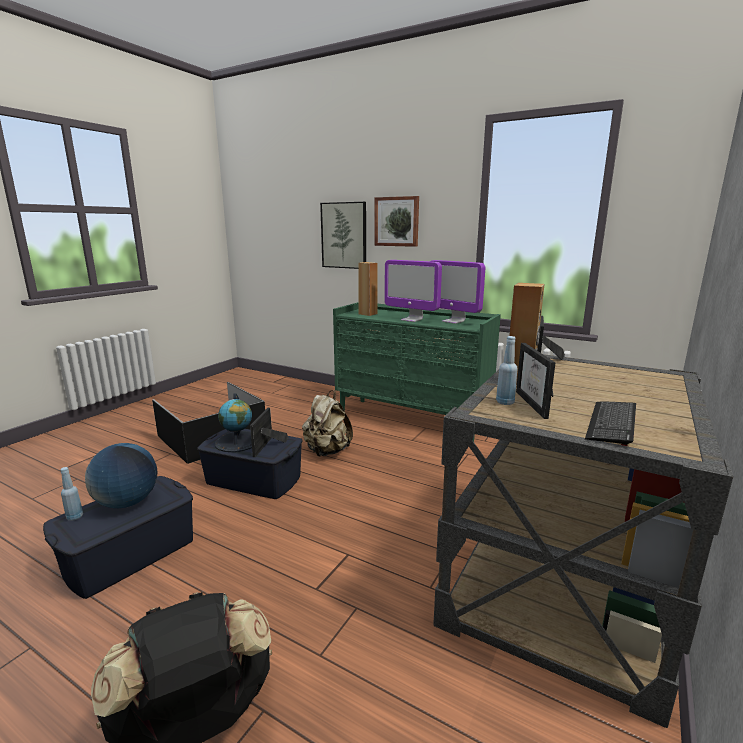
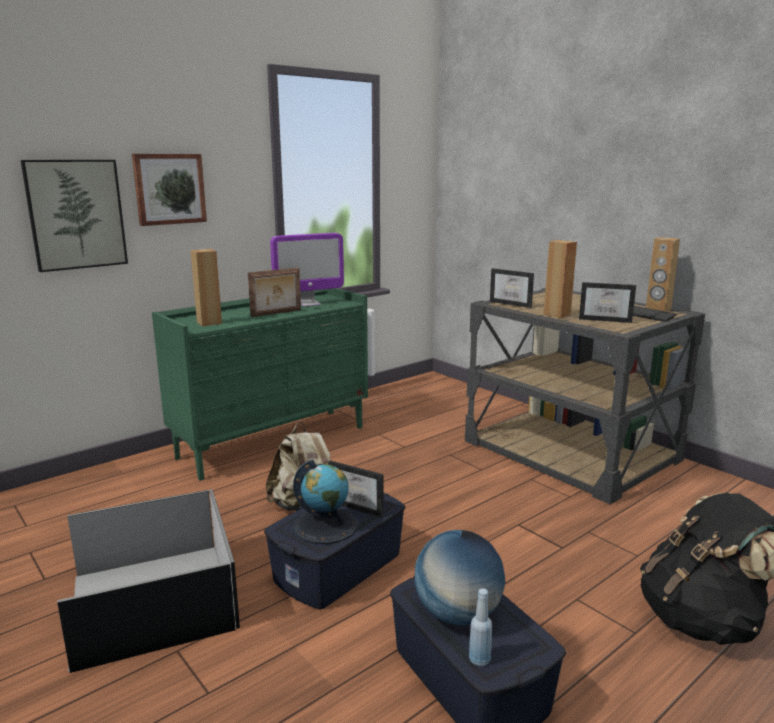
camera: 70 degrees left, 0 degrees up
monitor [384,260,442,322] -> picture frame [248,267,301,317]
blue bottle [496,336,517,405] -> none
none -> brown speaker [646,237,680,312]

